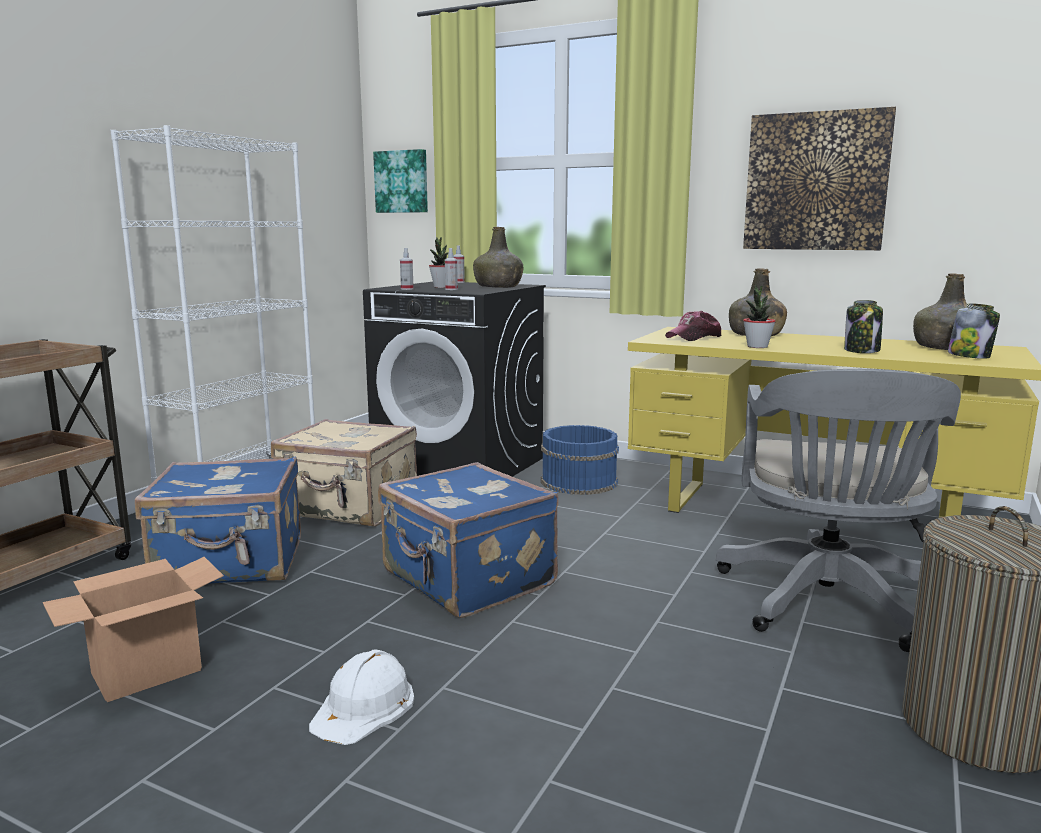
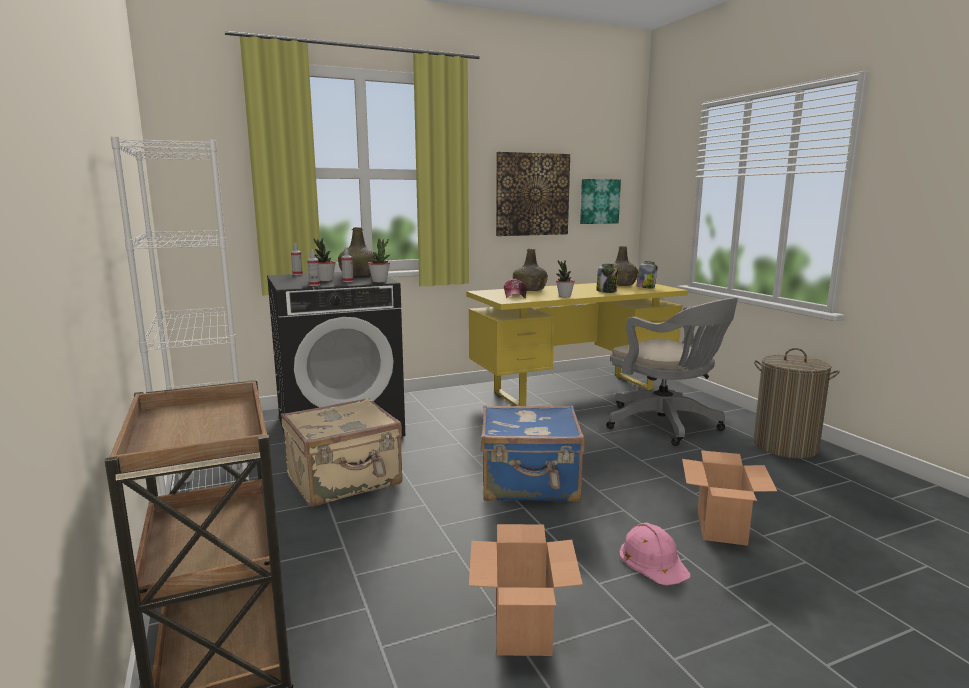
camera: 50 degrees left, 0 degrees up
blue suitcase [135,456,301,584] -> none
white hard hat [309,649,414,745] -> pink hard hat [619,523,690,585]
picture [373,149,428,213] -> picture moved to [580,179,621,224]
blue bucket [541,425,619,495] -> none
none -> potted plant [368,239,390,283]
none -> cardboard box [682,450,777,546]

